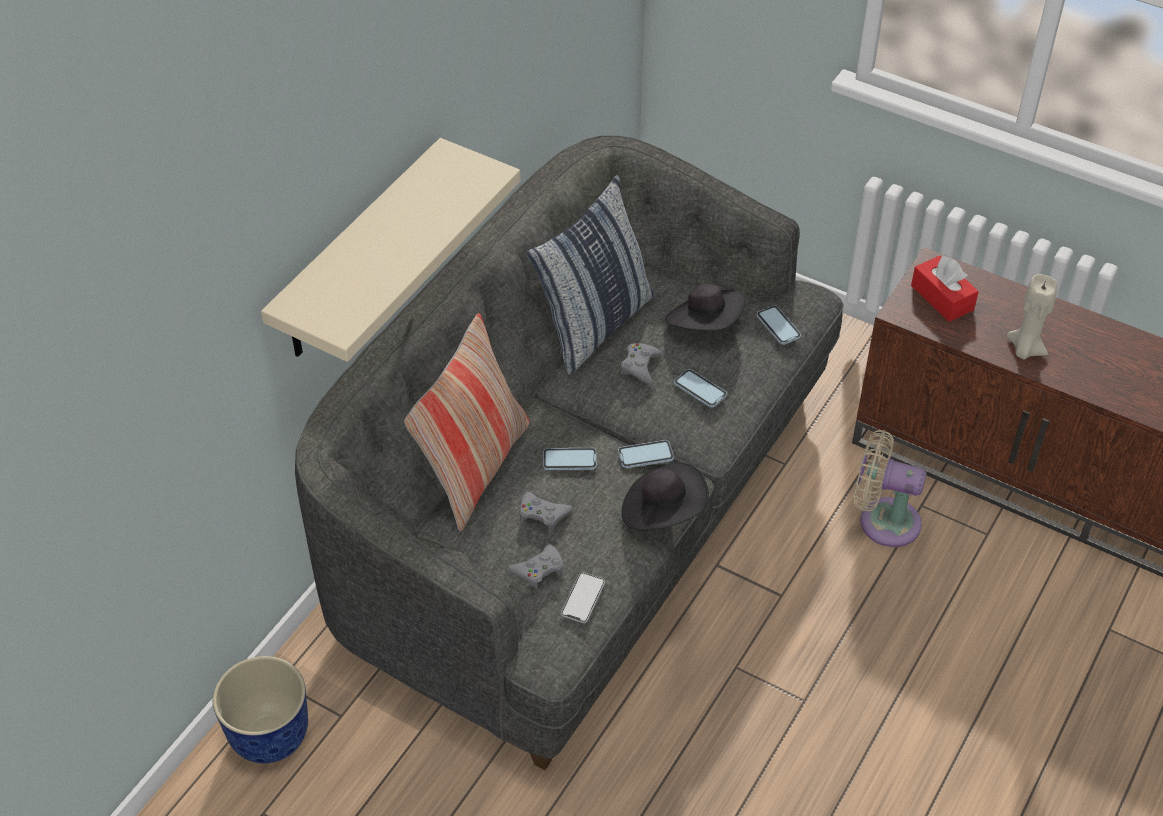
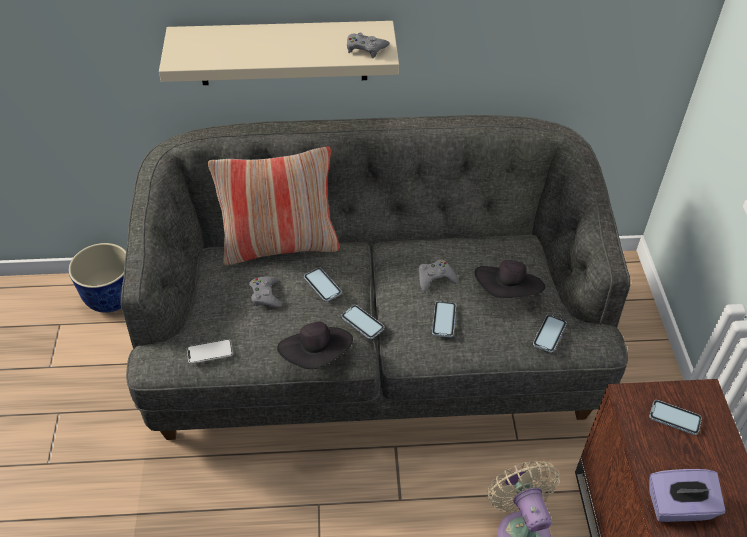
camera: 55 degrees right, 0 degrees up
grey game controller [508,544,564,589] -> grey game controller moved to [347,33,390,58]
pillow [526,175,655,375] -> none
red tissue box [911,255,979,322] -> phone [649,400,702,435]
beige candle [1007,274,1057,359] -> purple tissue box [649,469,726,522]

